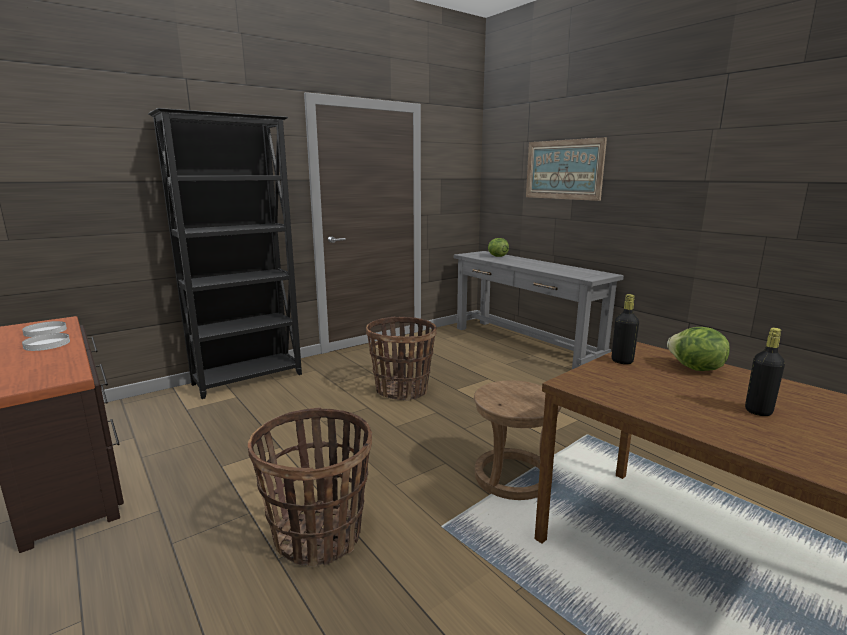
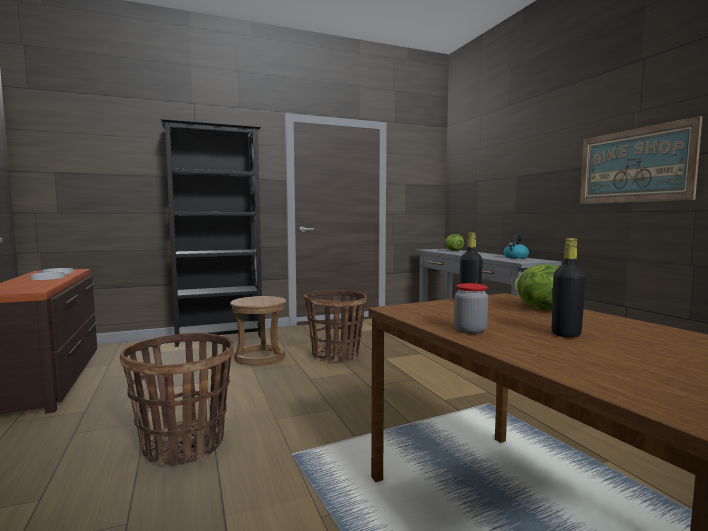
camera: 15 degrees right, 10 degrees down
brown stool [474,380,561,500] -> brown stool moved to [230,296,286,366]
picture [526,137,607,201] -> picture moved to [580,116,703,204]
none -> jar [454,283,488,334]
none -> kettle [504,235,529,259]

